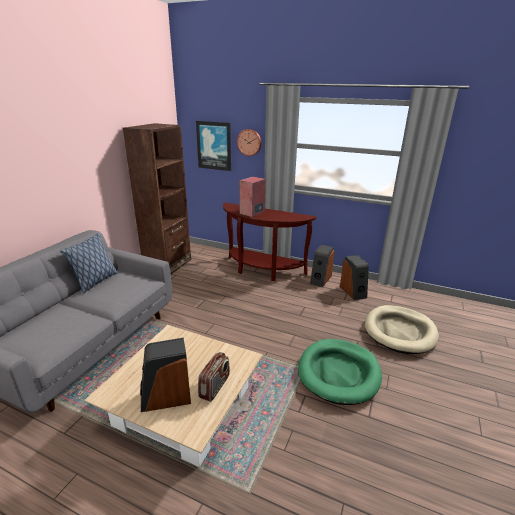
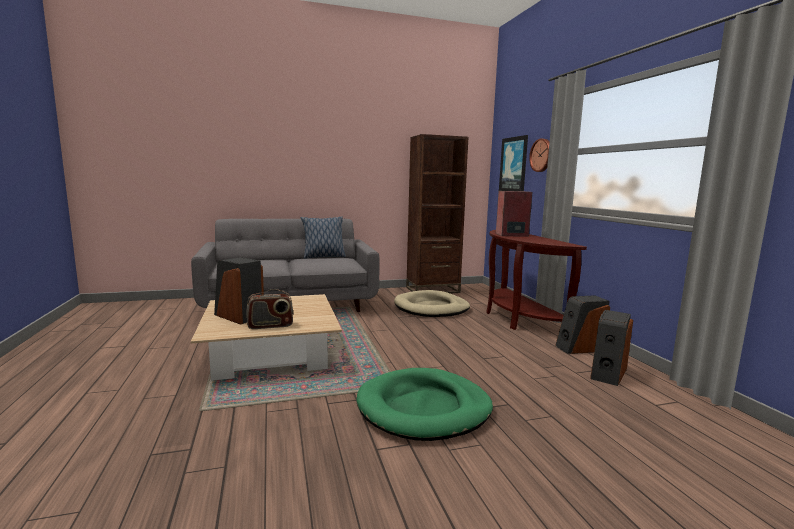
camera: 50 degrees right, 15 degrees down
beige dog bed [365,305,439,354] -> beige dog bed moved to [394,290,470,317]

